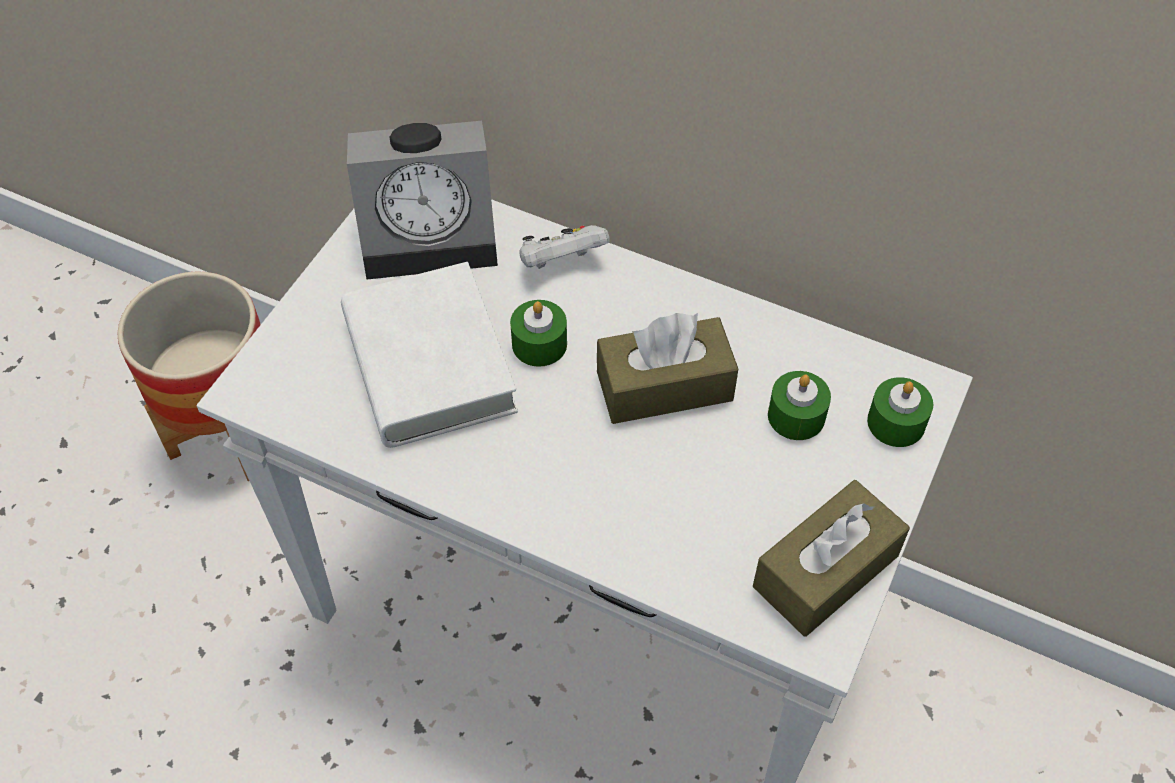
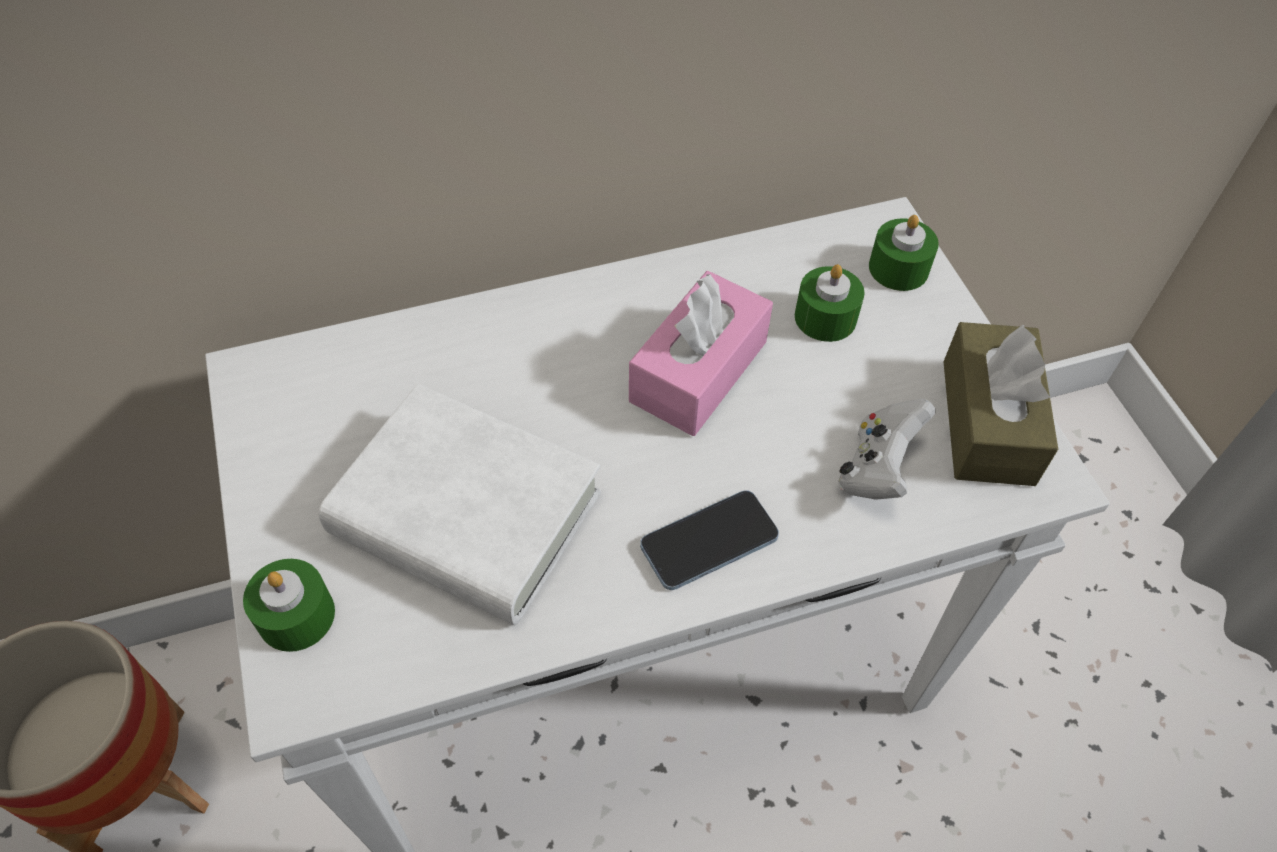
camera: 45 degrees left, 0 degrees up
alarm clock [347,121,498,279] -> none
green candle [510,300,567,367] -> green candle moved to [243,559,335,652]
white game controller [519,225,610,269] -> white game controller moved to [838,399,936,500]
brown tissue box [597,313,738,424] -> pink tissue box [629,271,773,436]
none -> phone [640,490,779,590]

